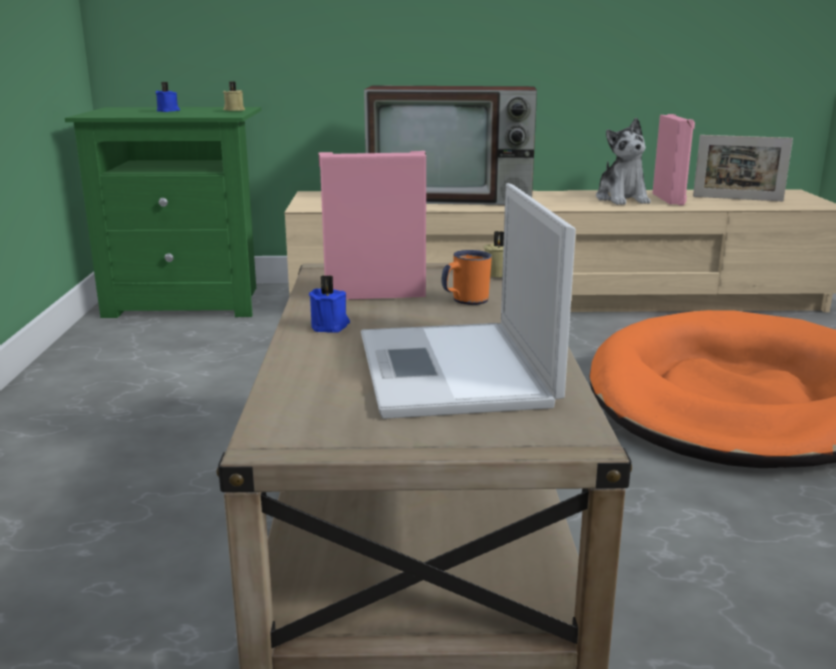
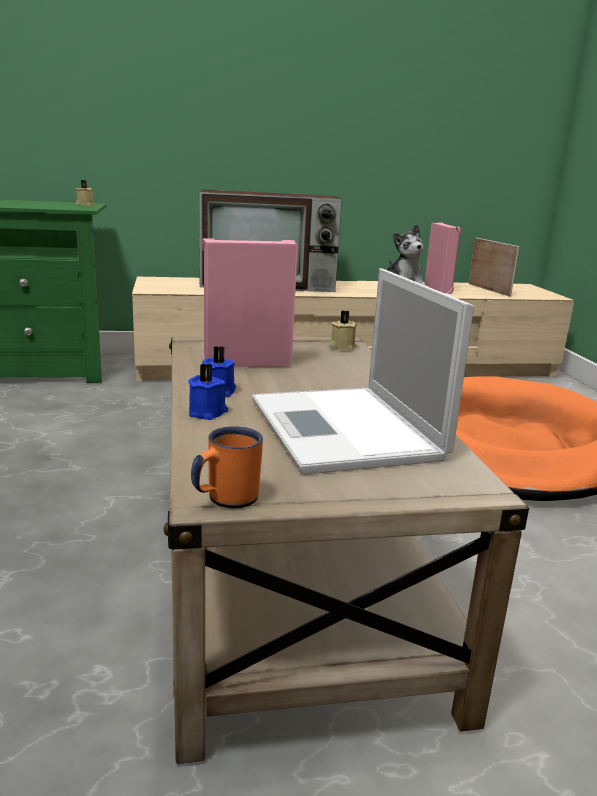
camera: 10 degrees left, 0 degrees up
blue candle [156,82,180,112] -> blue candle moved to [188,364,228,420]
orange mug [441,250,492,305] -> orange mug moved to [191,426,263,509]
picture frame [693,135,793,201] -> picture frame turned 120 degrees counterclockwise [469,238,519,297]

